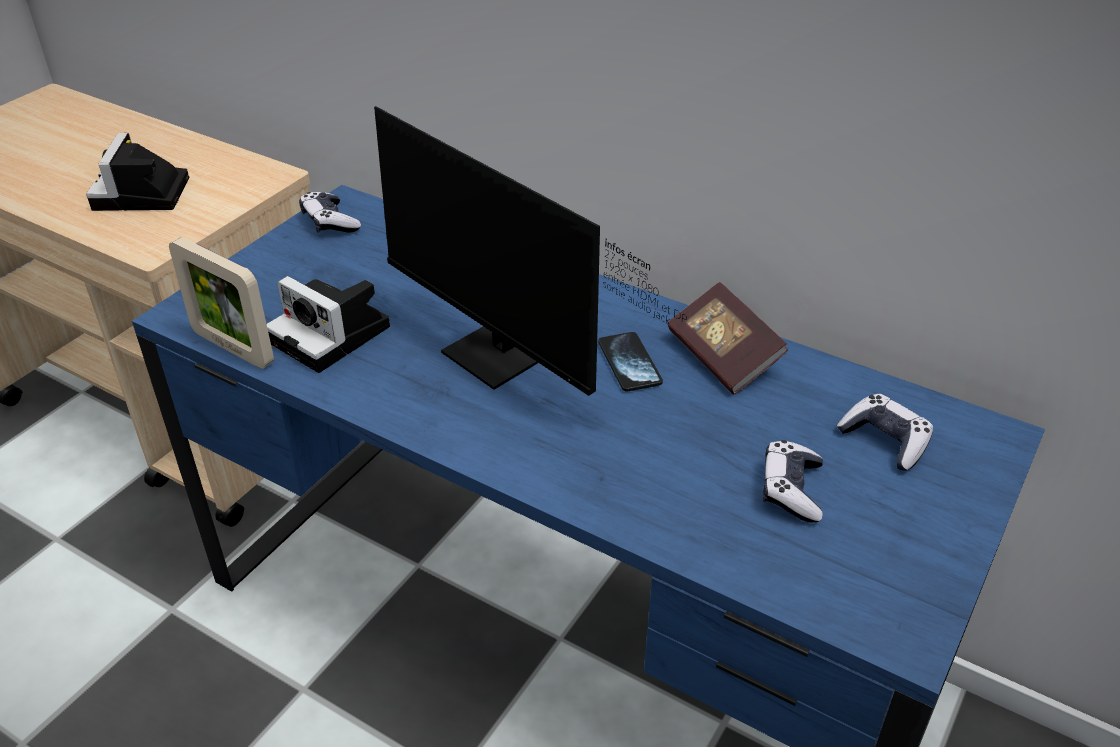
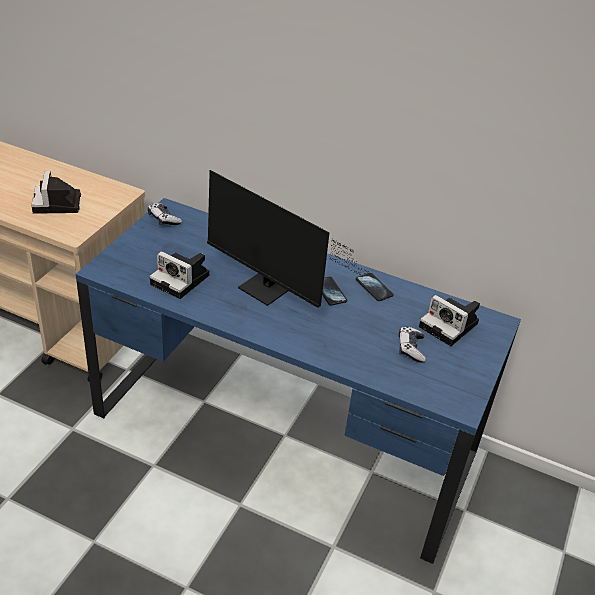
camera: 10 degrees left, 0 degrees up
picture frame [169,237,274,369] -> none
book [668,282,788,395] -> phone [356,273,394,301]
game controller [837,394,933,471] -> camera [419,295,480,346]

